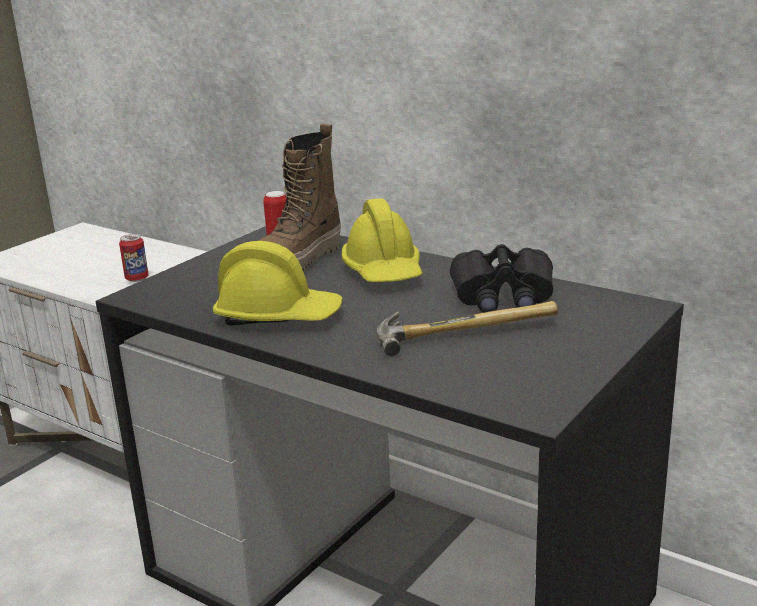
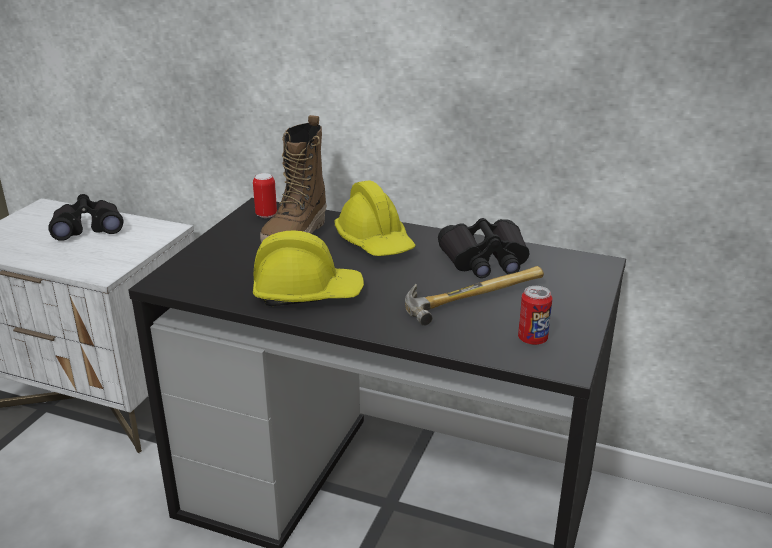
camera: 15 degrees left, 5 degrees up
can [119,234,149,282] -> can moved to [518,286,552,345]
none -> black binoculars [49,194,123,241]

